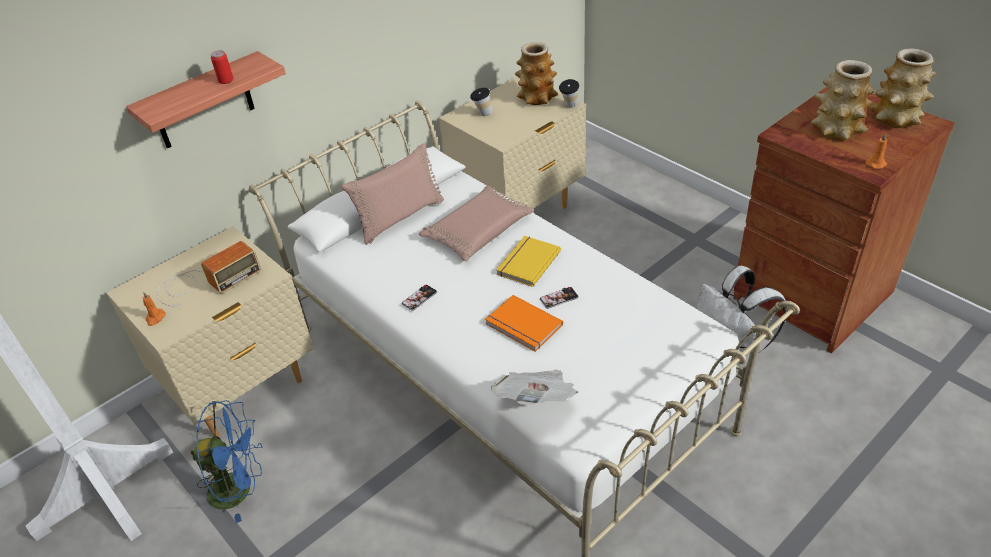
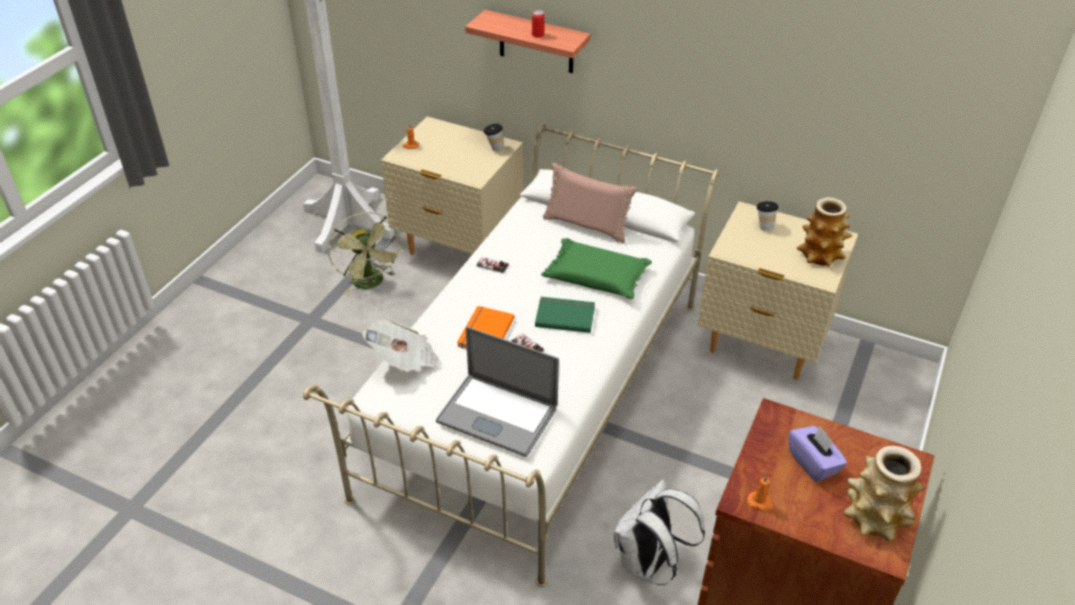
camera: 65 degrees right, 0 degrees up
radio [157,241,261,306] -> none
blue fan [190,400,262,523] -> green fan [328,212,403,294]
beige pillow [419,186,534,261] -> green pillow [541,238,652,299]
yellow book [496,236,561,287] -> green book [535,297,595,333]
cup [559,79,579,108] -> cup moved to [483,124,504,151]
vase [811,60,874,141] -> purple tissue box [789,426,847,482]
none -> laptop [436,327,559,457]

